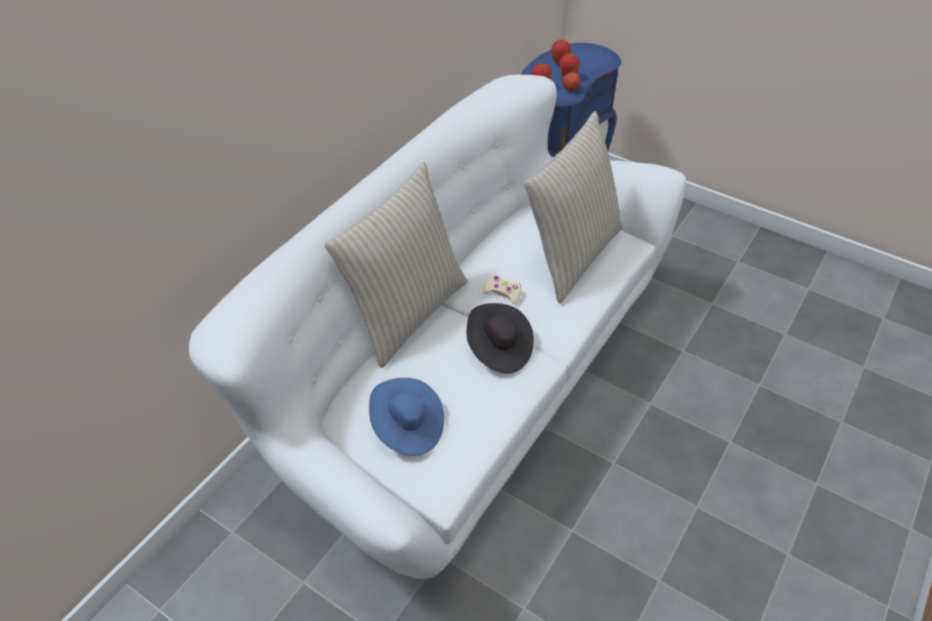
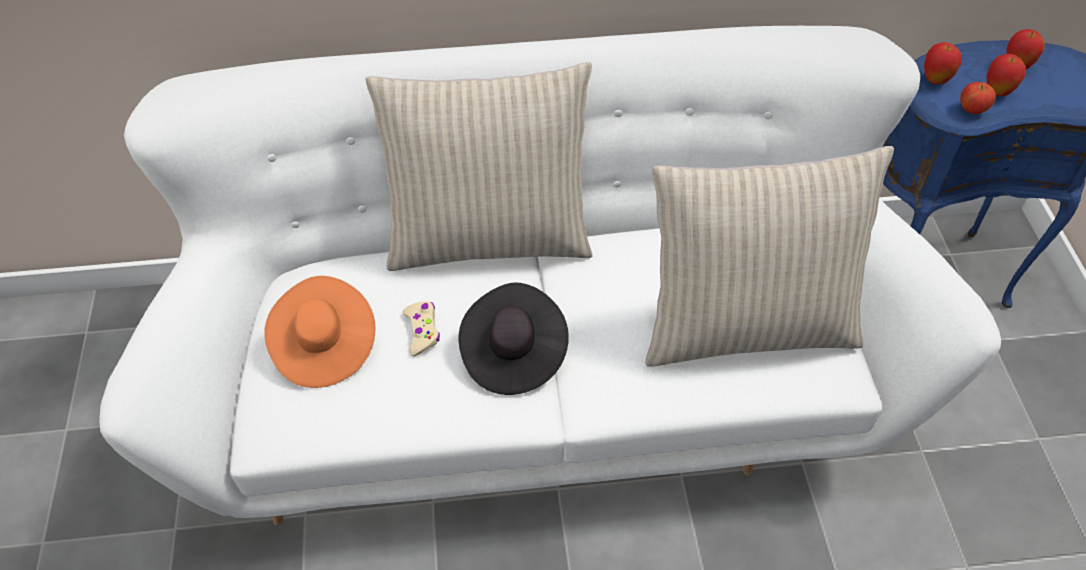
camera: 50 degrees right, 5 degrees up
blue hat [369,378,444,456] -> orange hat [264,276,375,388]
beige game controller [483,275,521,304] -> beige game controller moved to [403,301,440,356]

